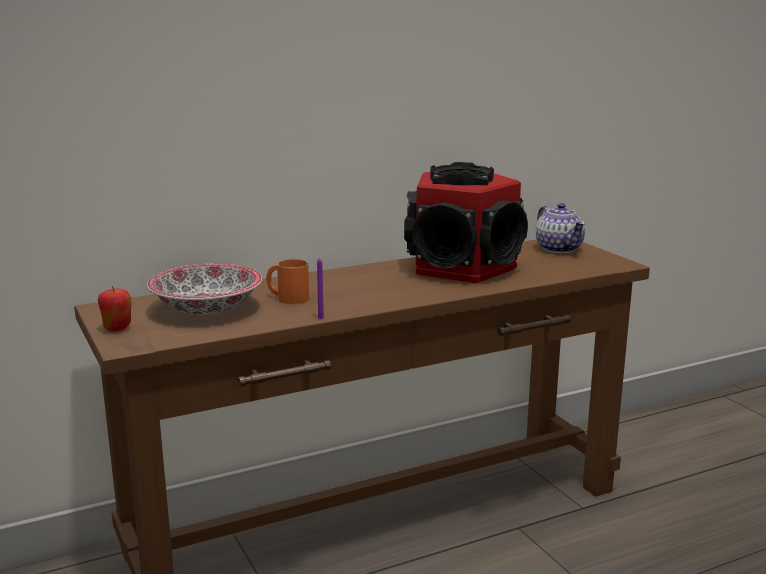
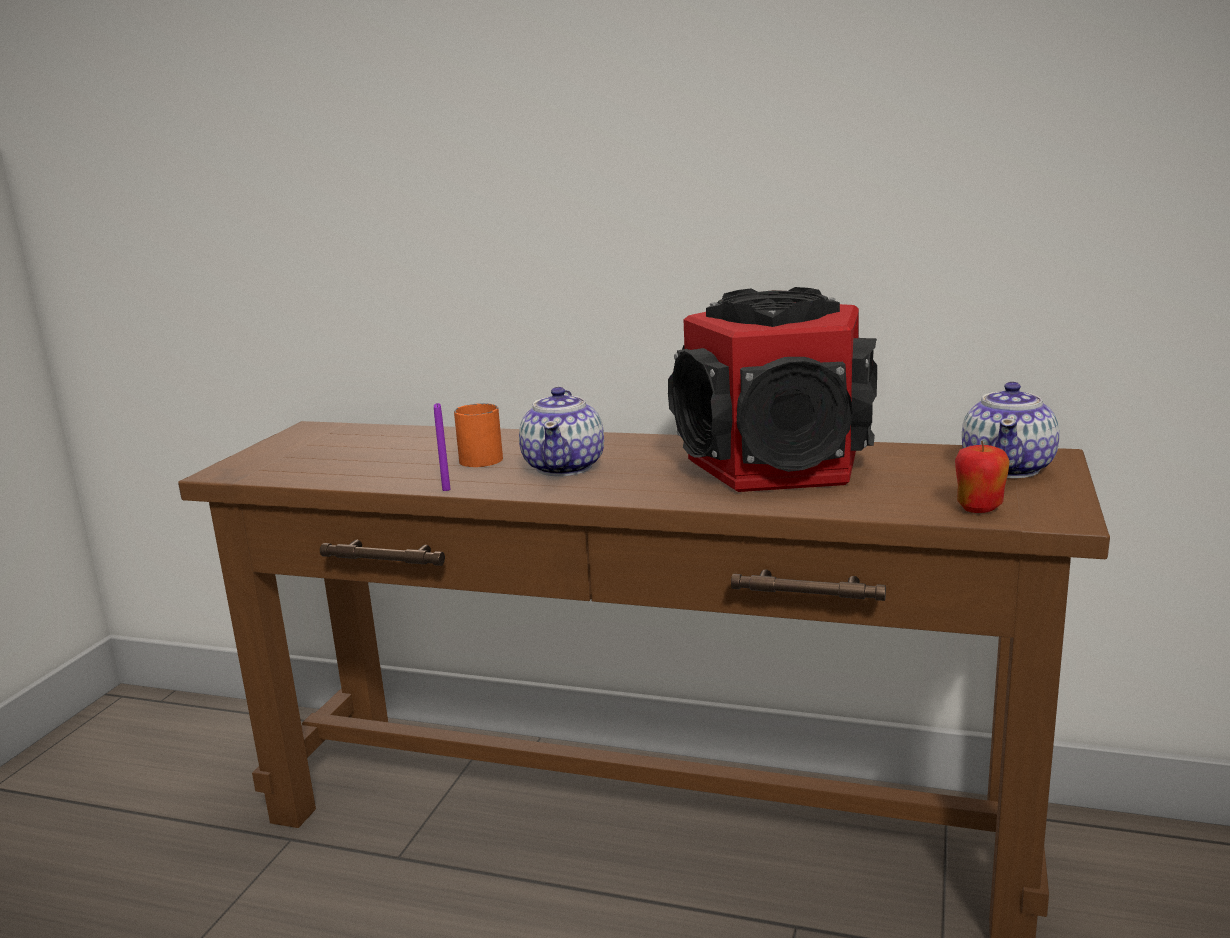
camera: 45 degrees right, 0 degrees up
apple [98,286,131,332] -> apple moved to [955,441,1010,513]
bowl [147,264,262,315] -> none
none -> teapot [519,387,604,476]

